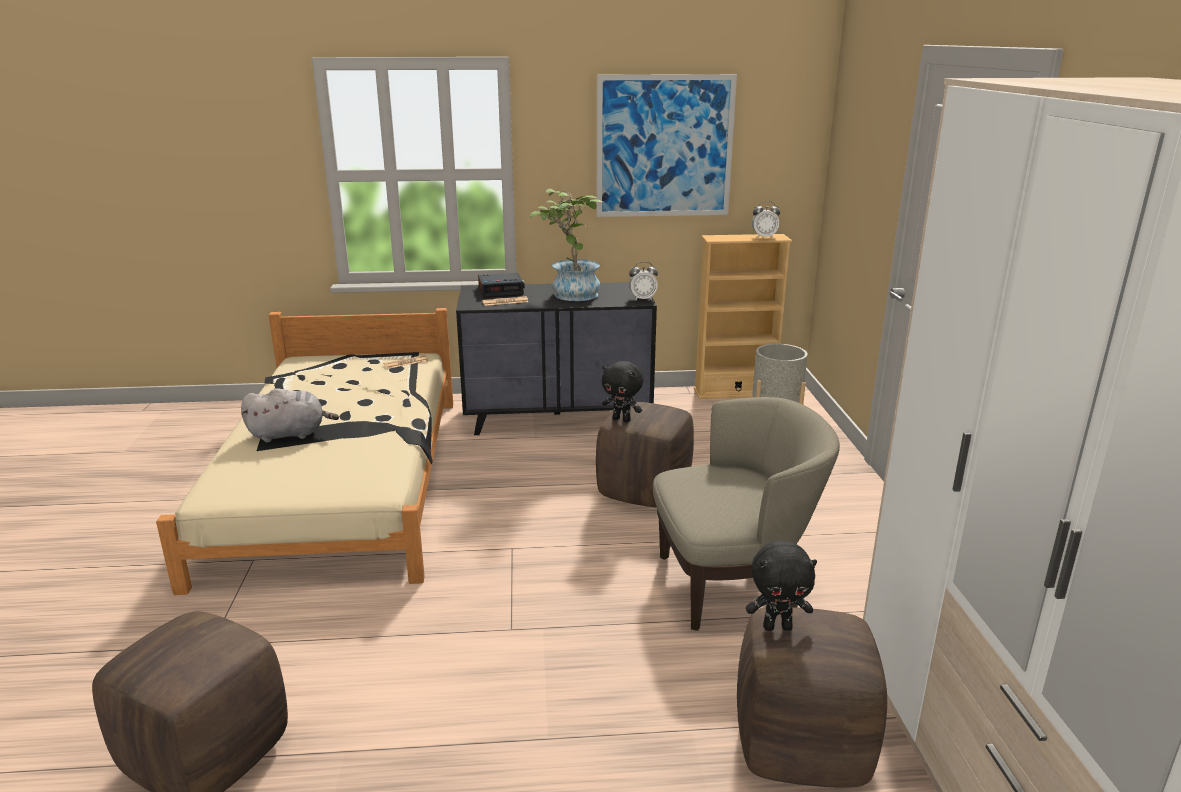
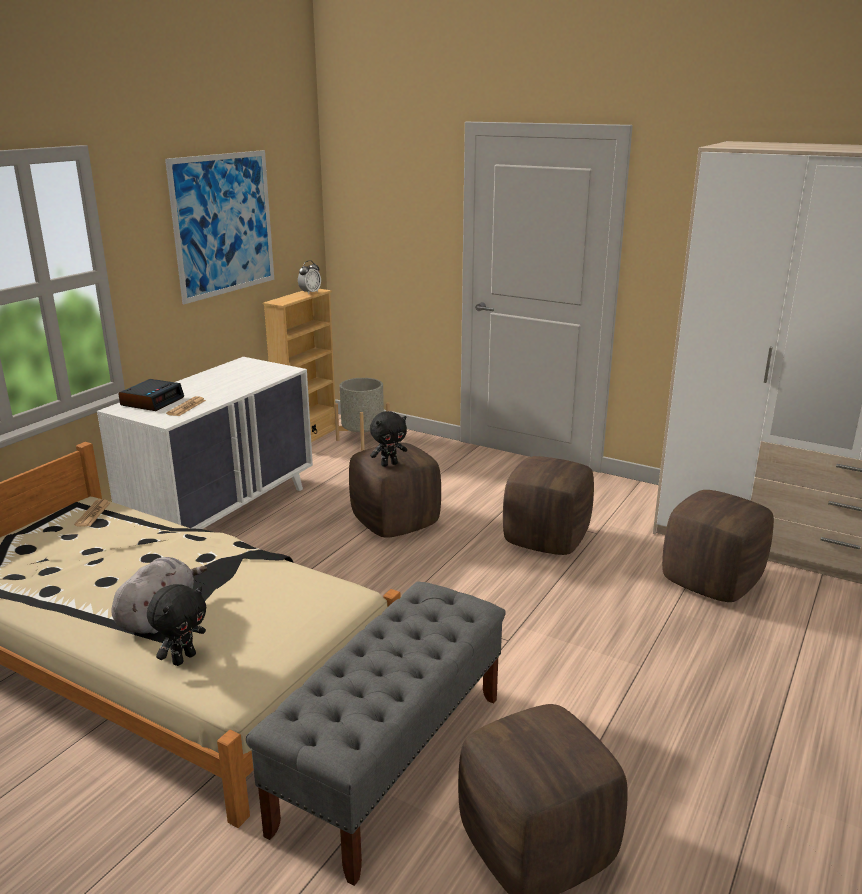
camera: 55 degrees left, 0 degrees up
black dresser [456,282,657,435] -> white dresser [97,357,313,529]
potted plant [530,189,602,301] -> none
alarm clock [629,261,658,301] -> none
beige armchair [653,397,840,631] -> brown ottoman [503,456,594,555]
black plush toy [746,540,817,631] -> black plush toy moved to [147,584,206,666]
none -> grey bench [246,581,506,886]

